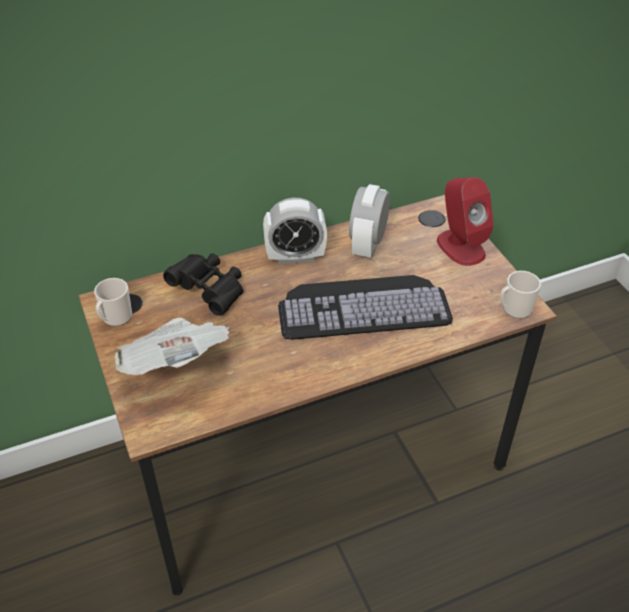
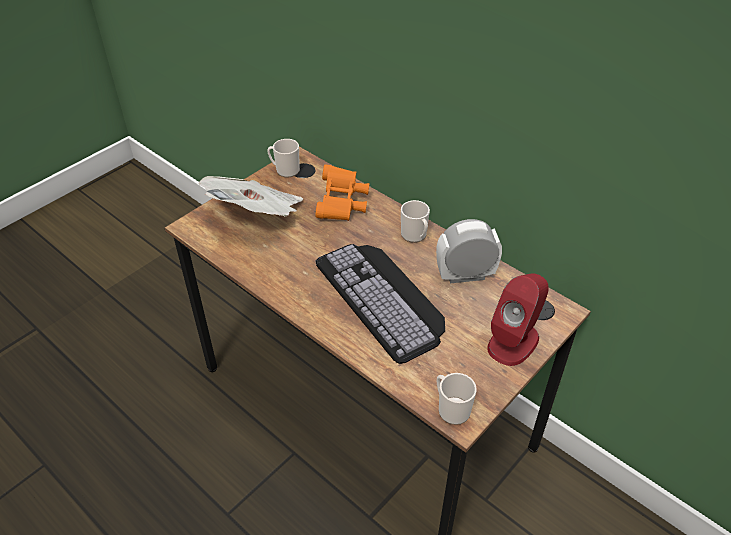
camera: 65 degrees right, 0 degrees up
black binoculars [163,253,243,316] -> orange binoculars [315,165,370,221]
alarm clock [263,198,327,264] -> mug [401,200,430,243]

